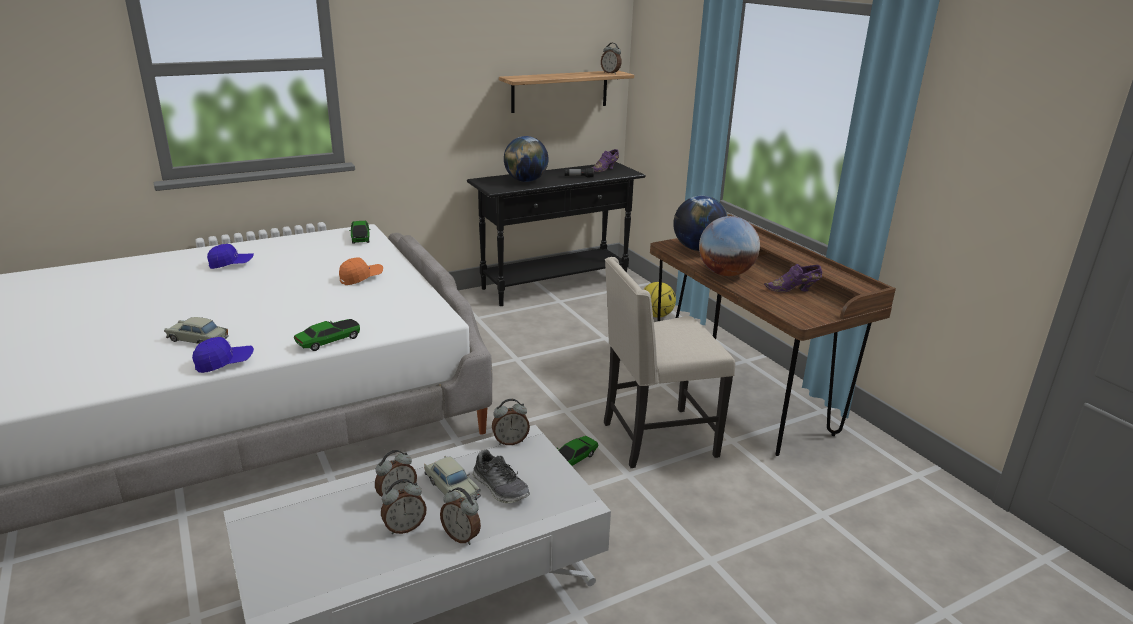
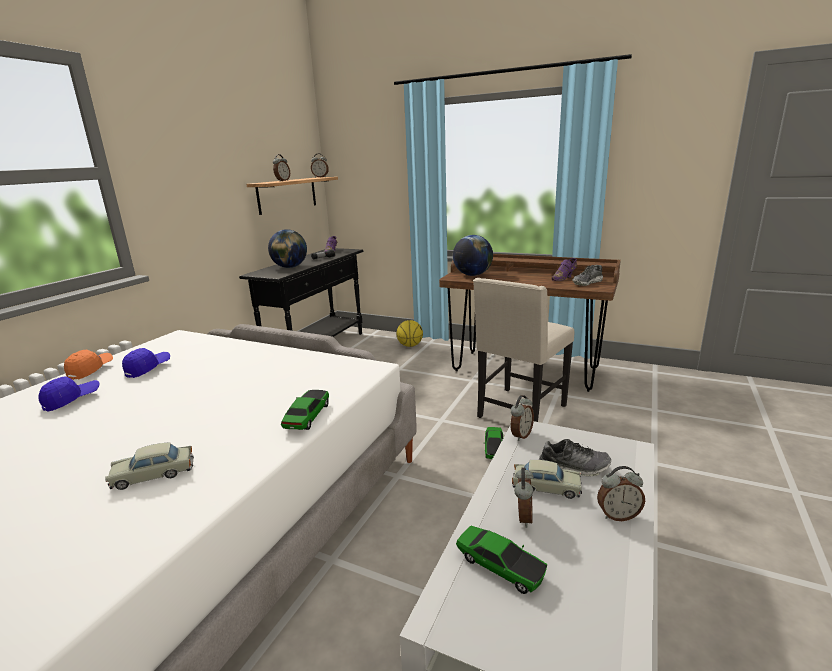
camera: 35 degrees left, 5 degrees down
blue cap [192,337,254,373] -> blue cap moved to [122,348,170,378]
orange cap [339,257,383,285] -> orange cap moved to [64,350,113,380]
toy car [349,221,371,244] -> toy car moved to [456,526,547,594]
alarm clock [381,479,427,534] -> alarm clock moved to [273,154,290,181]
globe [699,216,760,276] -> none
none -> shoe [572,265,603,286]

